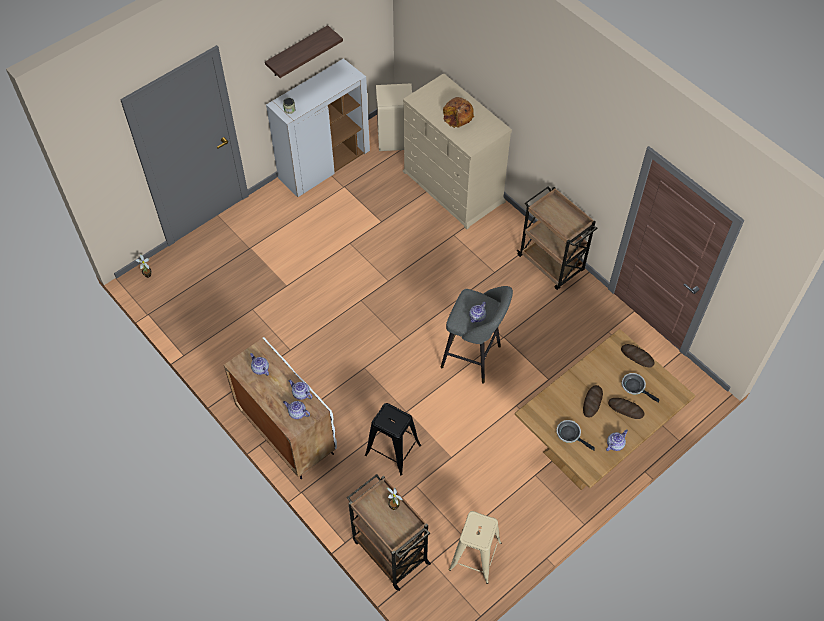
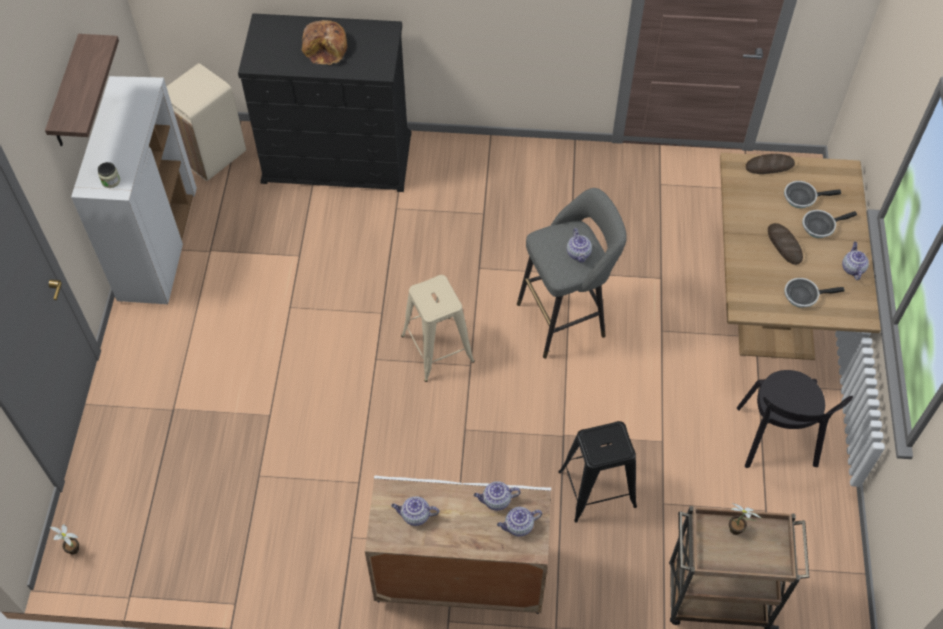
camera: 45 degrees left, 0 degrees up
beige dresser [403,73,512,229] -> black dresser [238,13,412,192]
beige stool [449,511,502,584] -> beige stool moved to [401,275,475,382]
brown cart [516,186,598,290] -> none
bread [608,398,645,419] -> frying pan [802,210,857,238]
none -> black chair [737,370,853,468]

